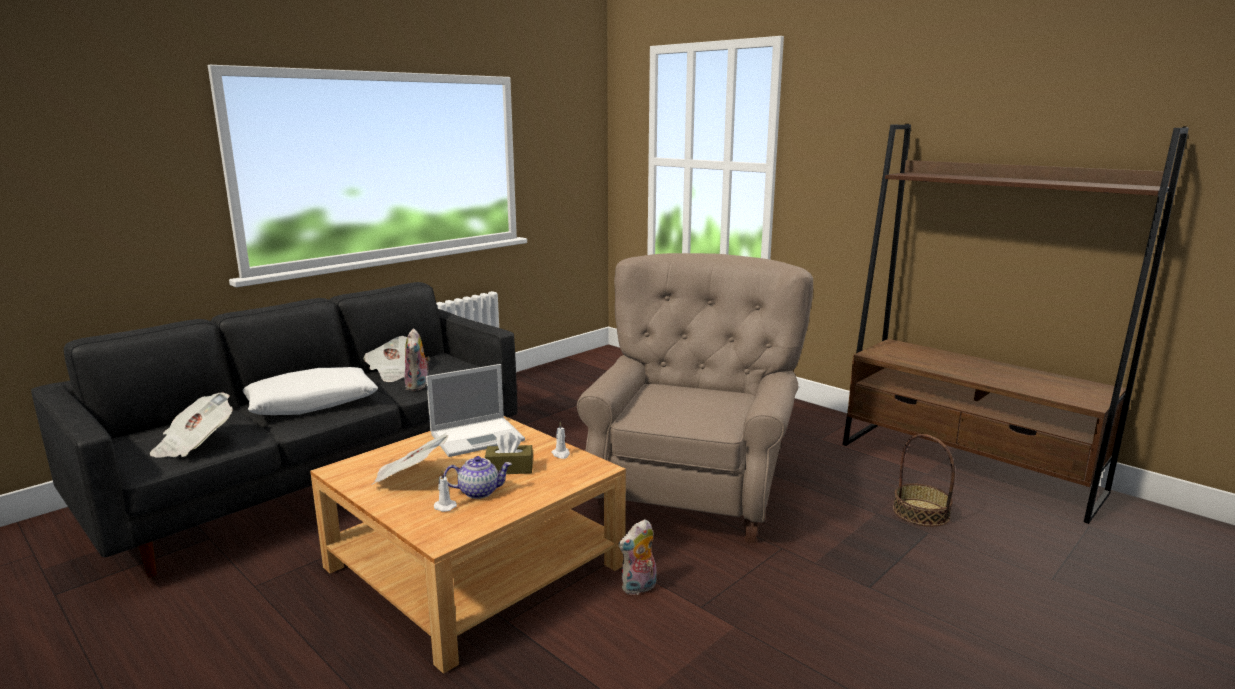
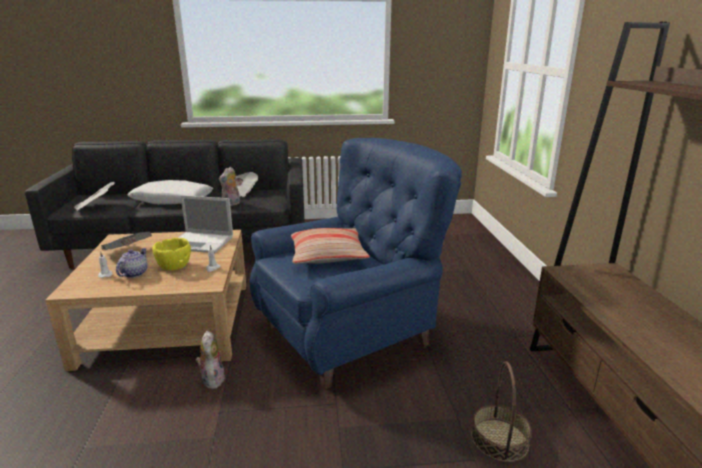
camera: 40 degrees right, 5 degrees up
teapot [444,456,512,499] -> teapot turned 105 degrees counterclockwise [116,248,148,278]
brown tissue box [485,432,533,474] -> yellow bowl [152,238,191,270]
beige armchair [577,253,813,543] -> blue armchair [250,138,462,390]
plush toy [618,519,657,596] -> plush toy turned 75 degrees clockwise [196,330,225,389]
none -> pillow [291,228,370,264]

